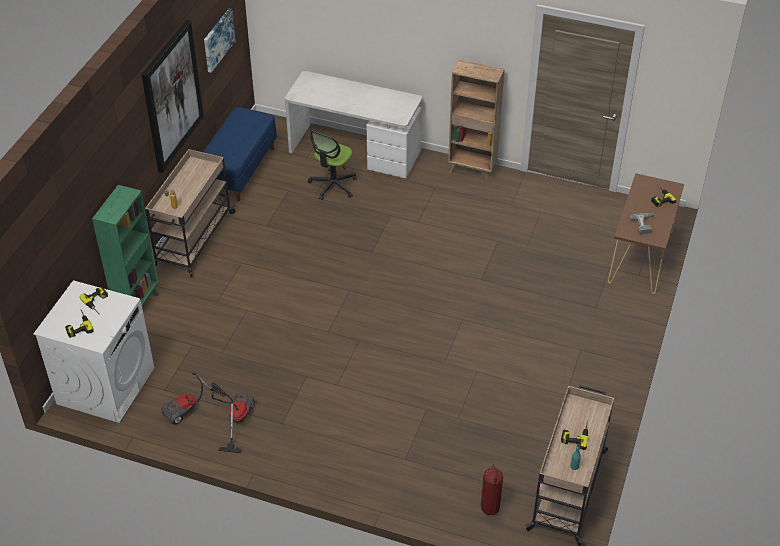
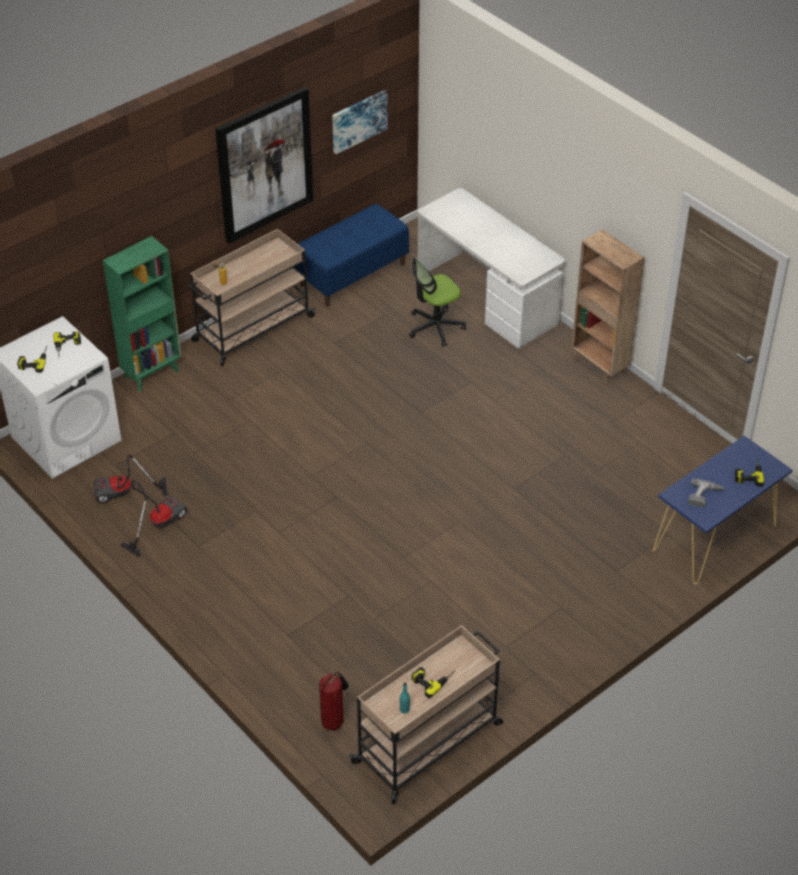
camera: 30 degrees right, 0 degrees up
brown console table [608,173,684,294] -> blue console table [653,436,792,584]

